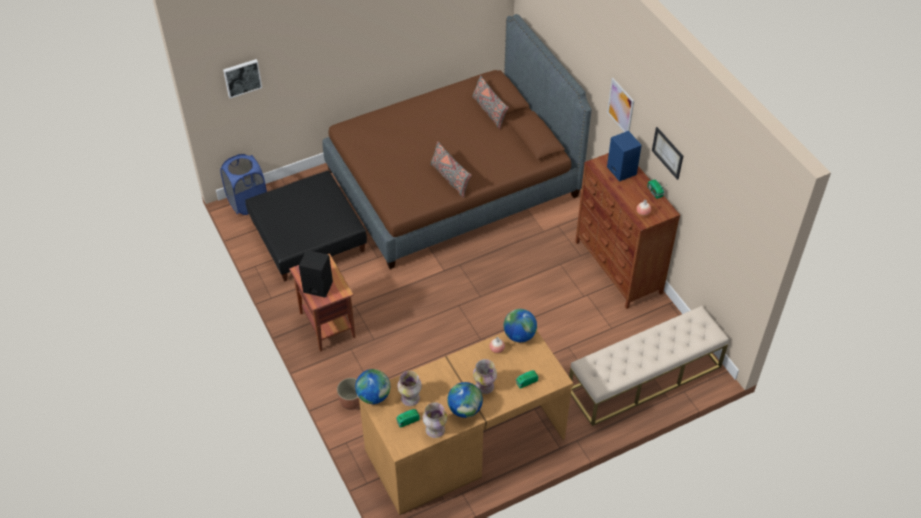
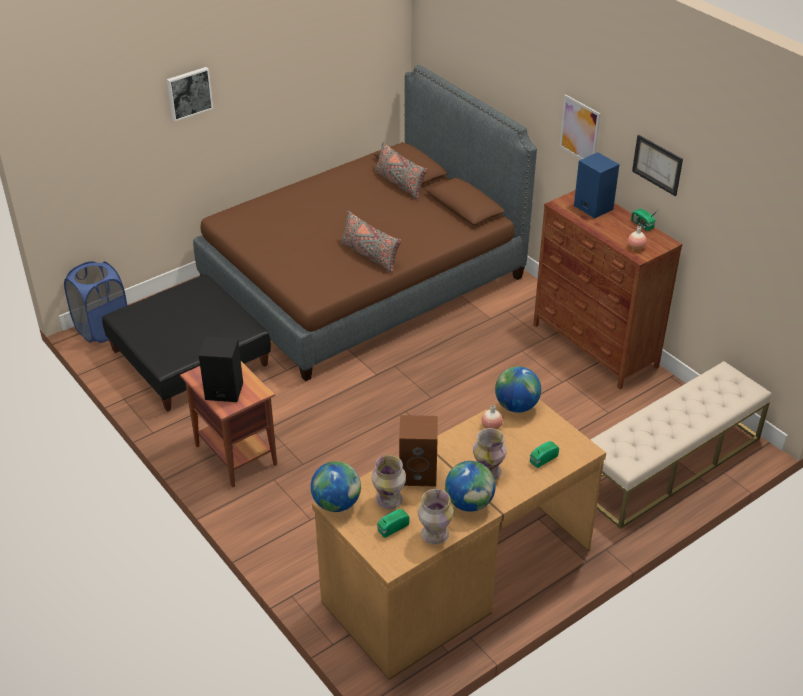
camera: 10 degrees left, 10 degrees down
picture [223,59,262,98] -> picture moved to [167,67,213,121]
planter [337,378,360,410] -> none
none -> brown speaker [399,415,438,487]

